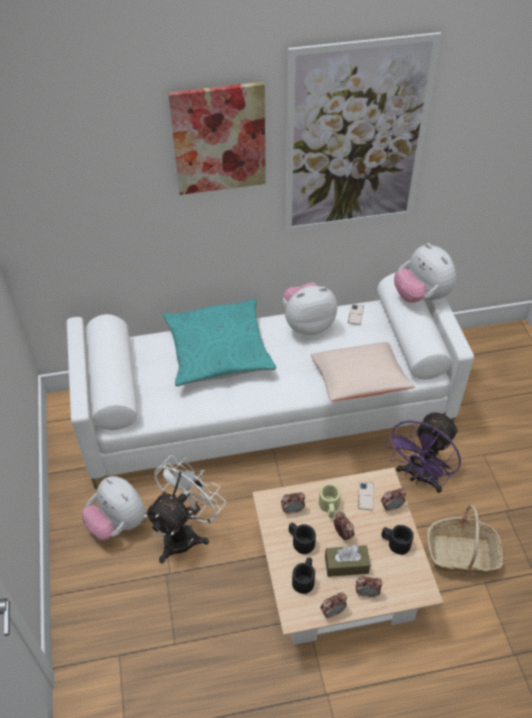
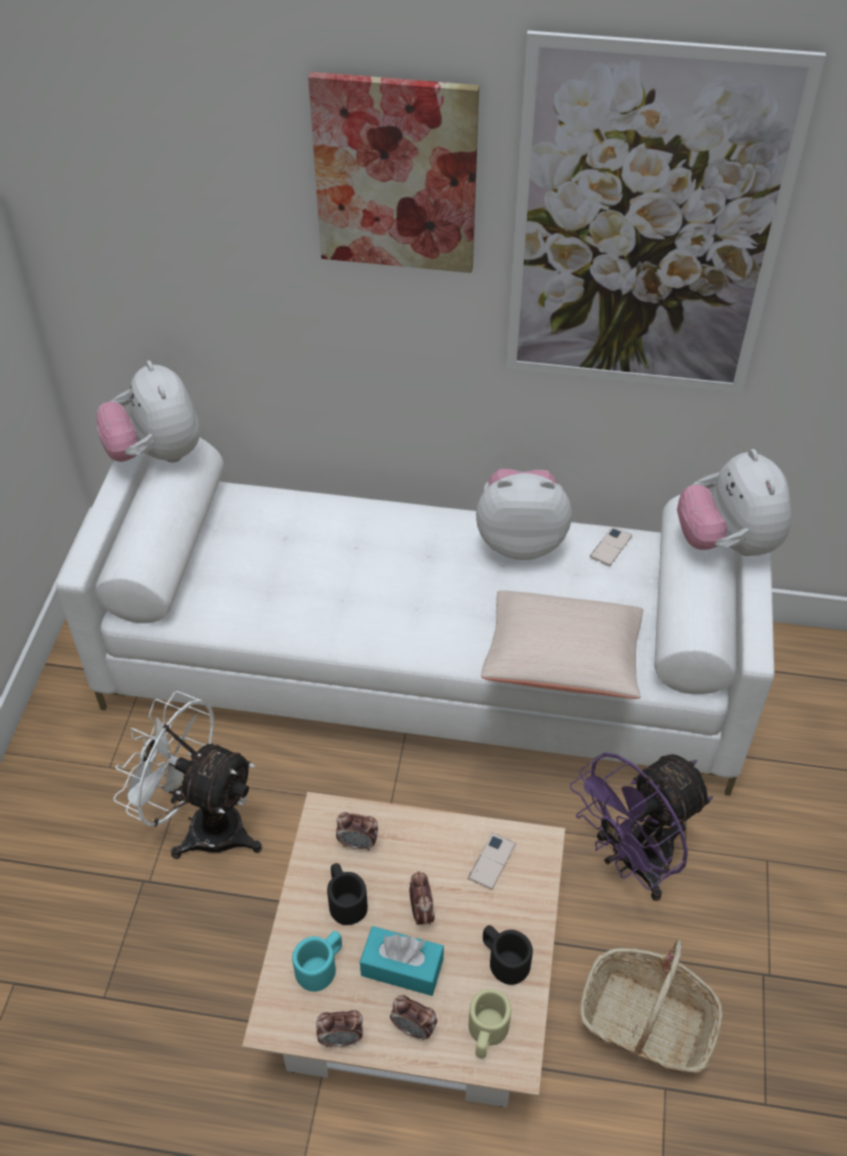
camera: 20 degrees right, 0 degrees up
plush toy [82,476,146,541] -> plush toy moved to [97,360,200,463]
white fan [144,455,226,563] -> white fan turned 120 degrees counterclockwise [113,691,262,859]
turquoise pillow [163,299,276,386] -> none
black mug [292,557,315,594] -> turquoise mug [292,931,342,992]
beige mug [319,484,341,518] -> beige mug moved to [469,989,511,1059]
brown tissue box [325,545,370,577] -> turquoise tissue box [360,926,444,996]
alarm clock [381,488,406,512] -> none

